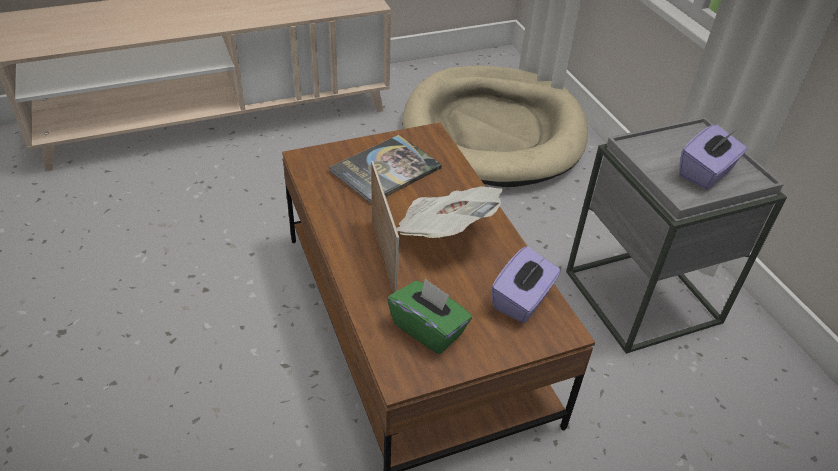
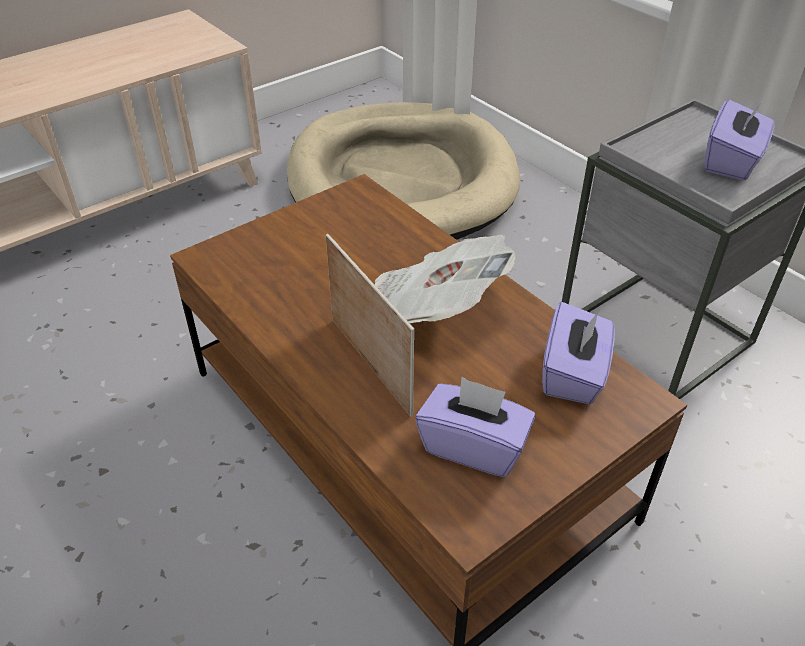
camera: 15 degrees left, 0 degrees up
book [329,135,442,204] -> none
green tissue box [387,278,472,354] -> purple tissue box [415,377,535,477]

